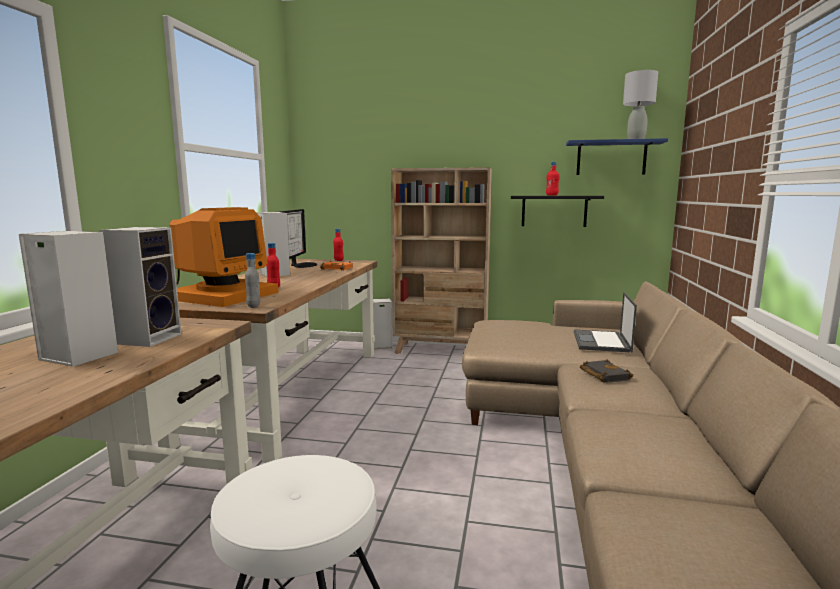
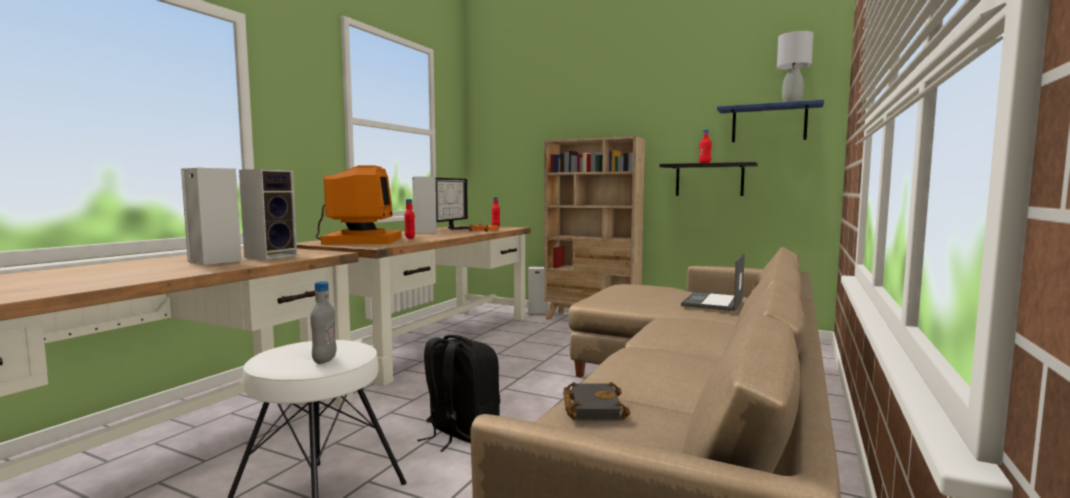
camera: 15 degrees right, 5 degrees down
monitor [169,207,278,307] -> monitor turned 45 degrees counterclockwise [316,165,401,244]
grey bottle [245,253,260,308] -> grey bottle moved to [310,281,336,364]
black book [580,359,633,383] -> black book moved to [563,382,630,421]
none -> black backpack [417,335,500,452]

